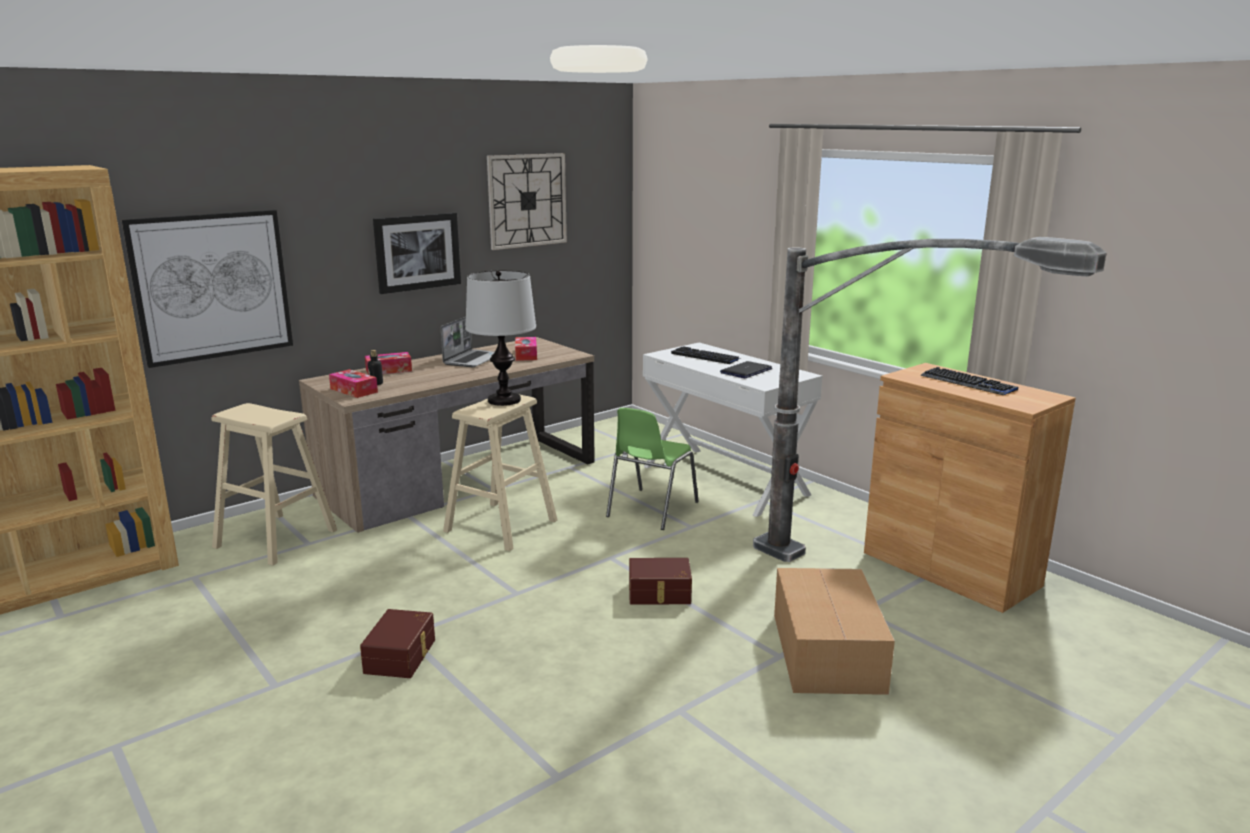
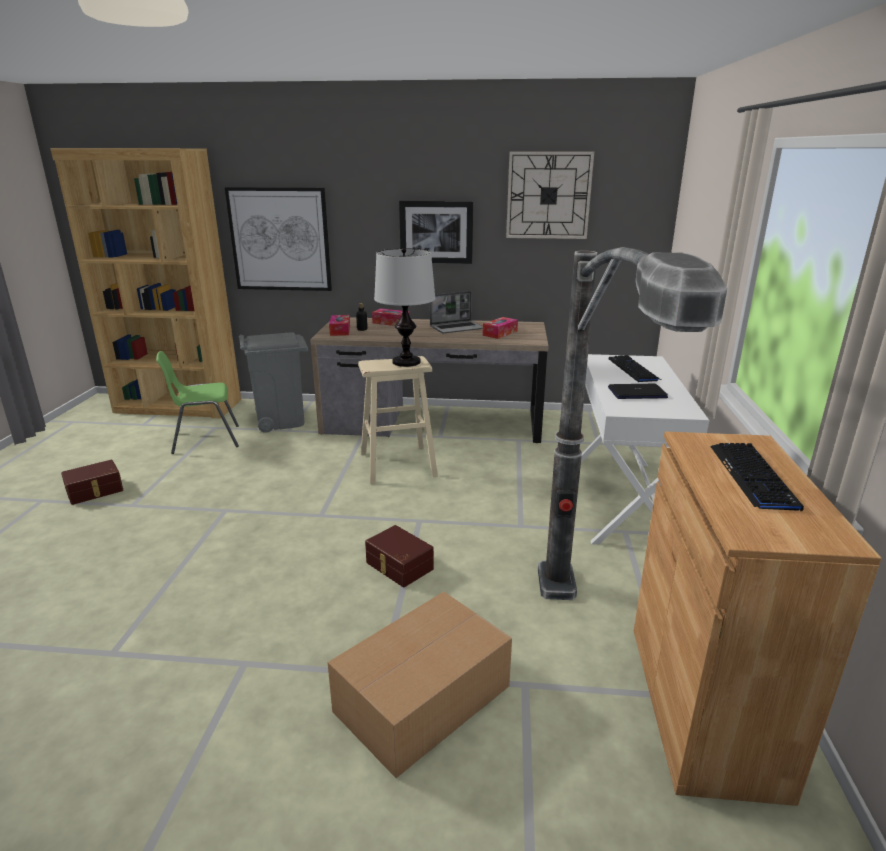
camera: 45 degrees right, 5 degrees up
beige stool [211,403,337,566] -> grey trash can [239,332,308,433]
brown storage box [360,609,435,678] -> brown storage box moved to [61,460,124,505]
green chair [606,408,699,530] -> green chair moved to [156,351,239,454]

